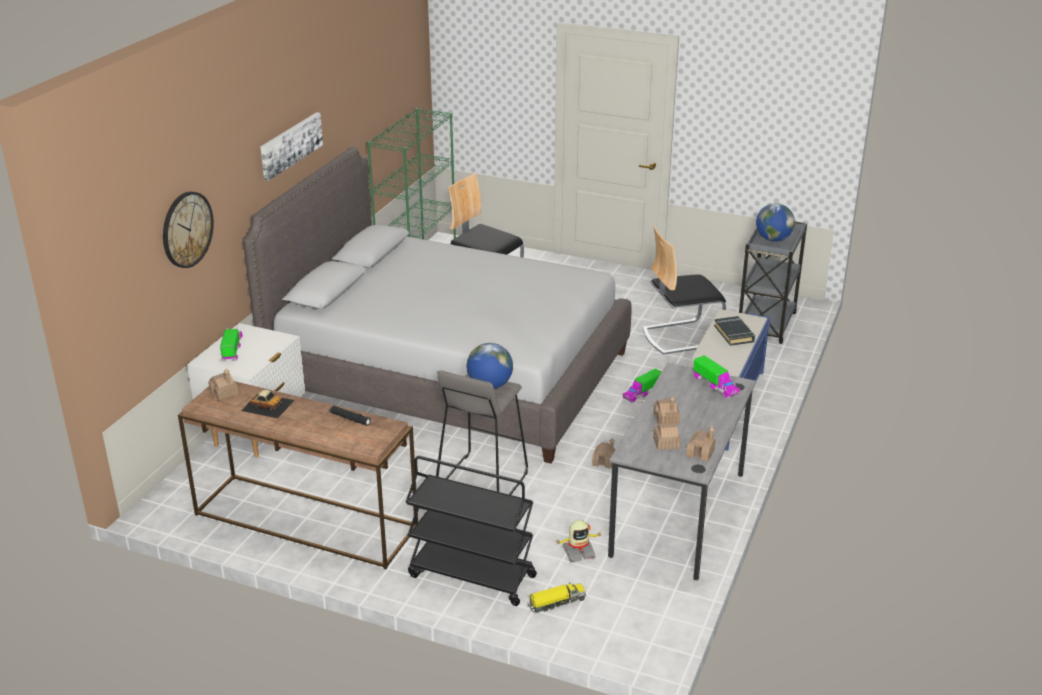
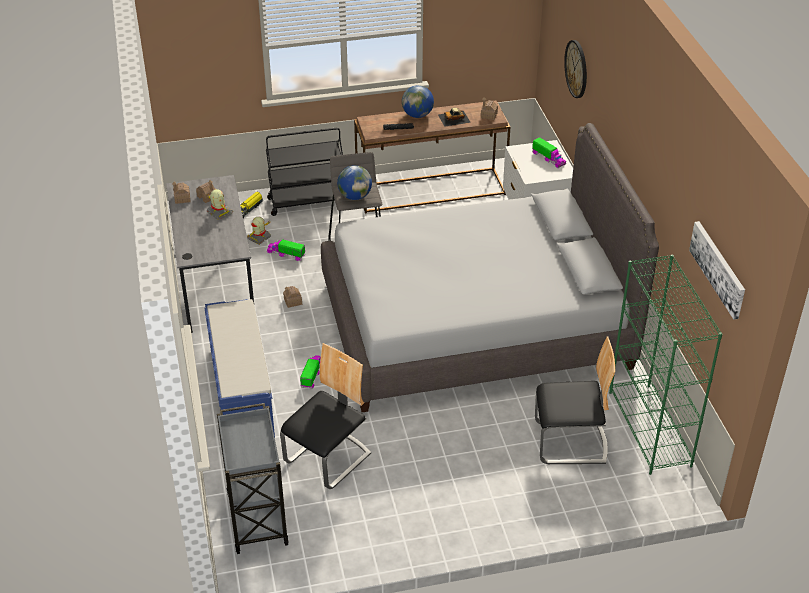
camera: 145 degrees right, 10 degrees up
picture [260,112,323,181] -> picture moved to [689,221,745,320]
toy house [654,396,680,424] -> toy robot [207,189,233,220]
toy truck [693,355,740,399] -> toy truck moved to [267,239,305,261]
black book [714,316,755,346] -> none
globe [756,203,795,242] -> globe moved to [402,85,434,118]

